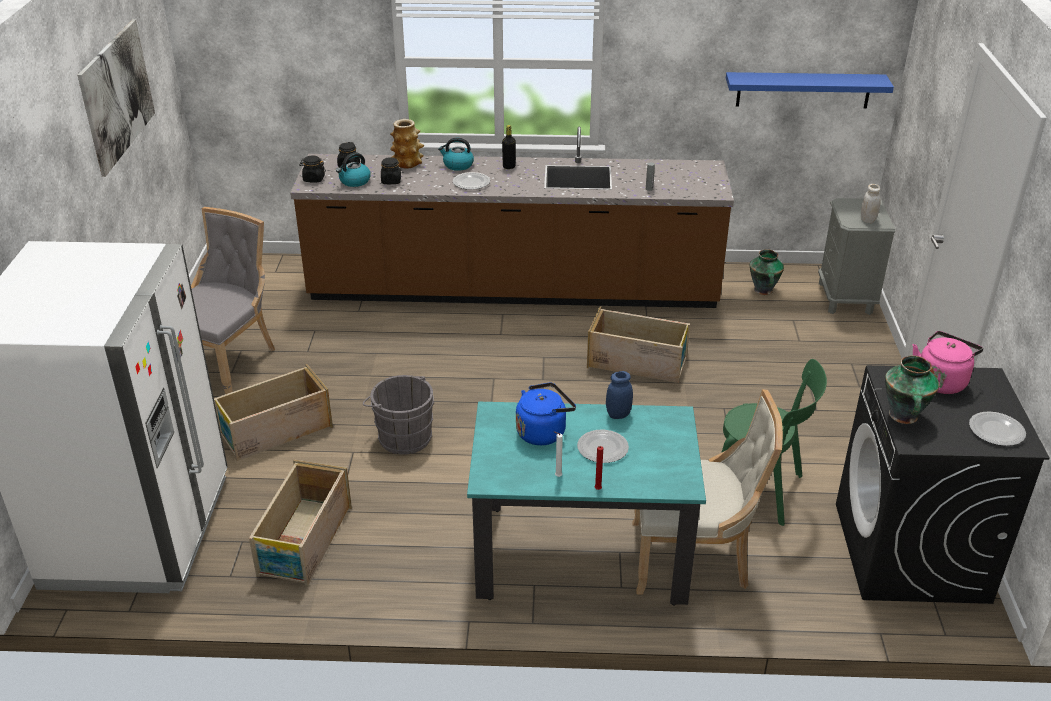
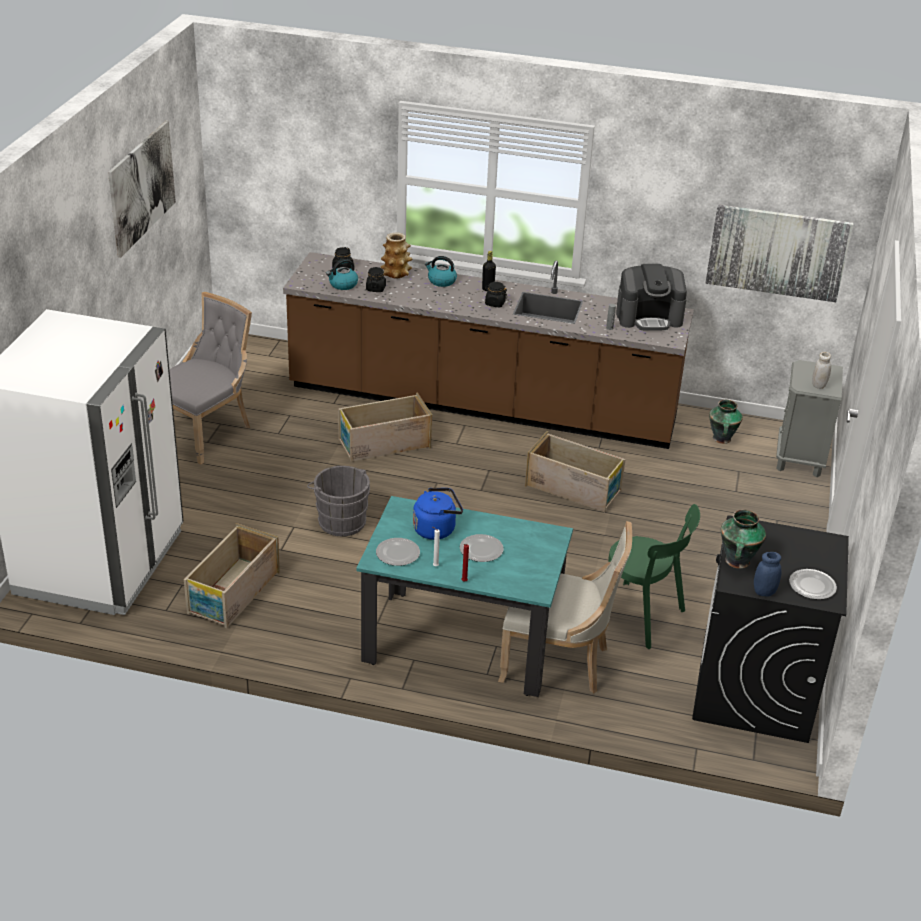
camera: 10 degrees right, 0 degrees up
crate [214,364,333,461] -> crate moved to [338,393,432,462]
black jar [299,156,326,183] -> black jar moved to [484,282,507,307]
plate [453,172,490,190] -> plate moved to [376,538,420,566]
blue jar [606,371,633,419] -> blue jar moved to [754,552,782,596]
blue shelf [726,72,894,109] -> picture [705,204,853,302]
pink kettle [913,331,983,394] -> none
none -> coffee machine [616,264,687,331]

